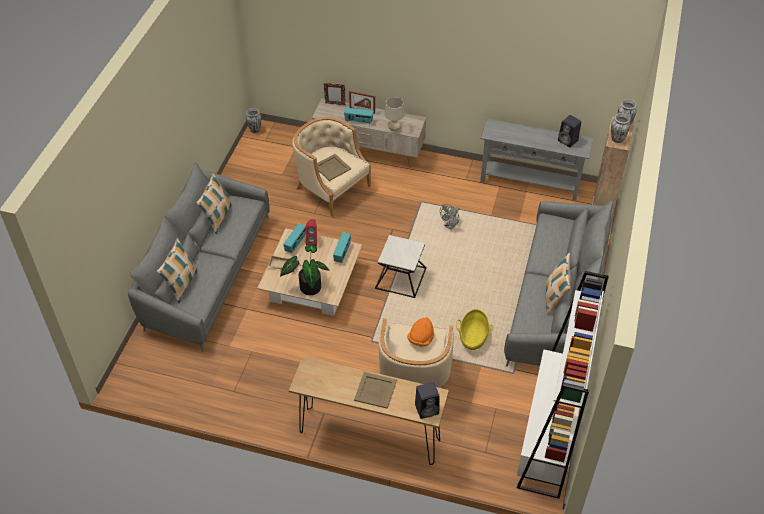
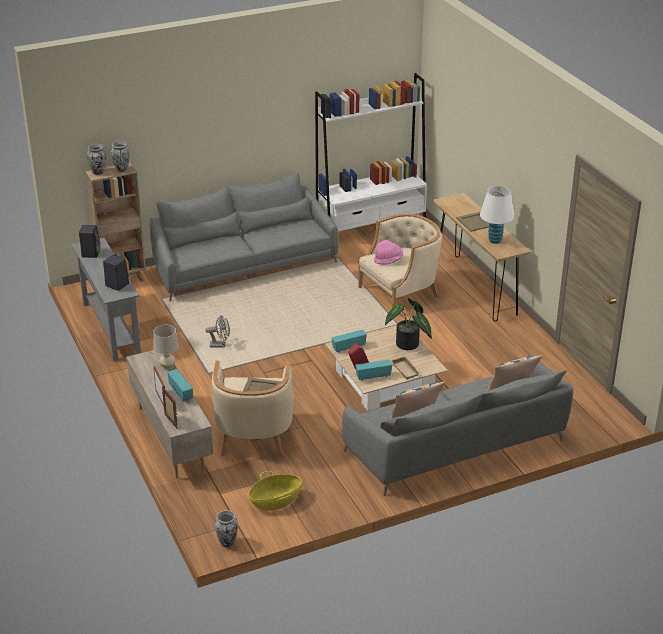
camera: 130 degrees left, 15 degrees down
side table [375,235,427,298] -> none
orange hat [407,317,434,346] -> pink hat [374,240,403,265]
black speaker [415,382,440,419] -> black speaker moved to [103,255,129,291]
basket [456,309,494,350] -> basket moved to [248,471,302,511]
pillow [546,253,571,315] -> none
none -> white table lamp [480,186,515,244]

